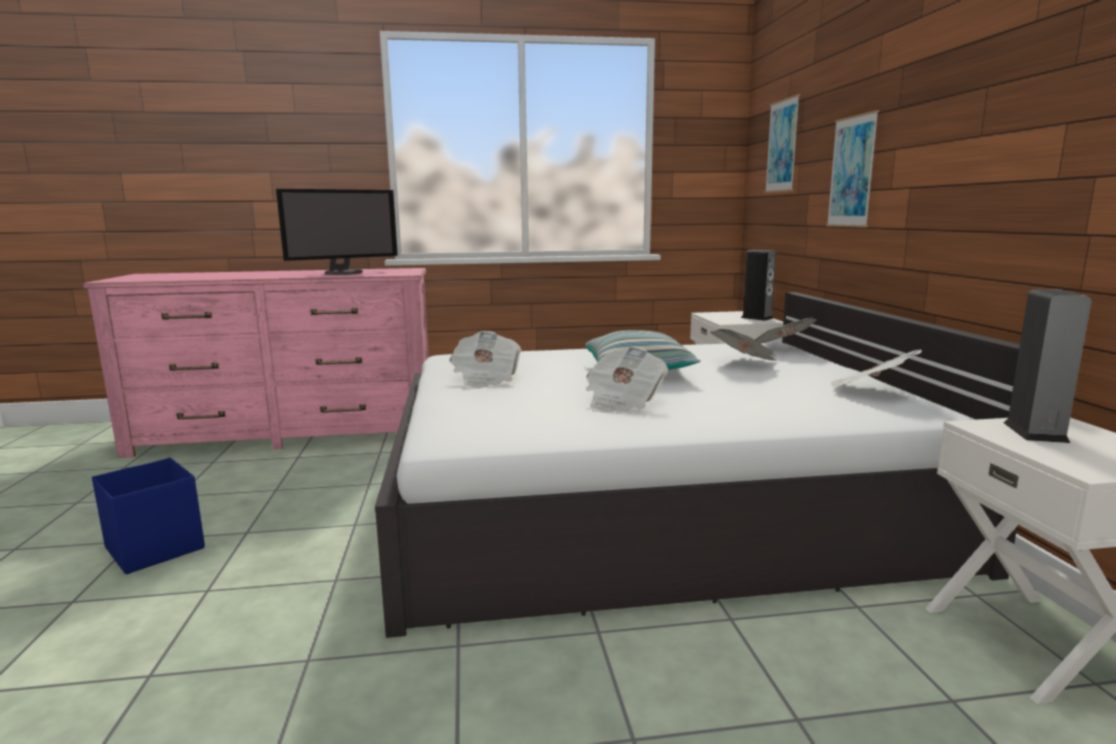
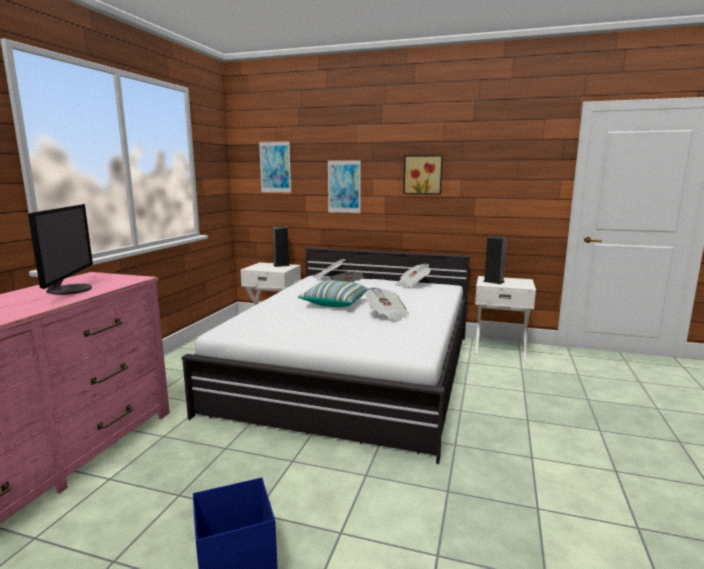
camera: 65 degrees left, 0 degrees up
newspaper [450,331,521,389] -> none
none -> picture [403,155,443,195]

